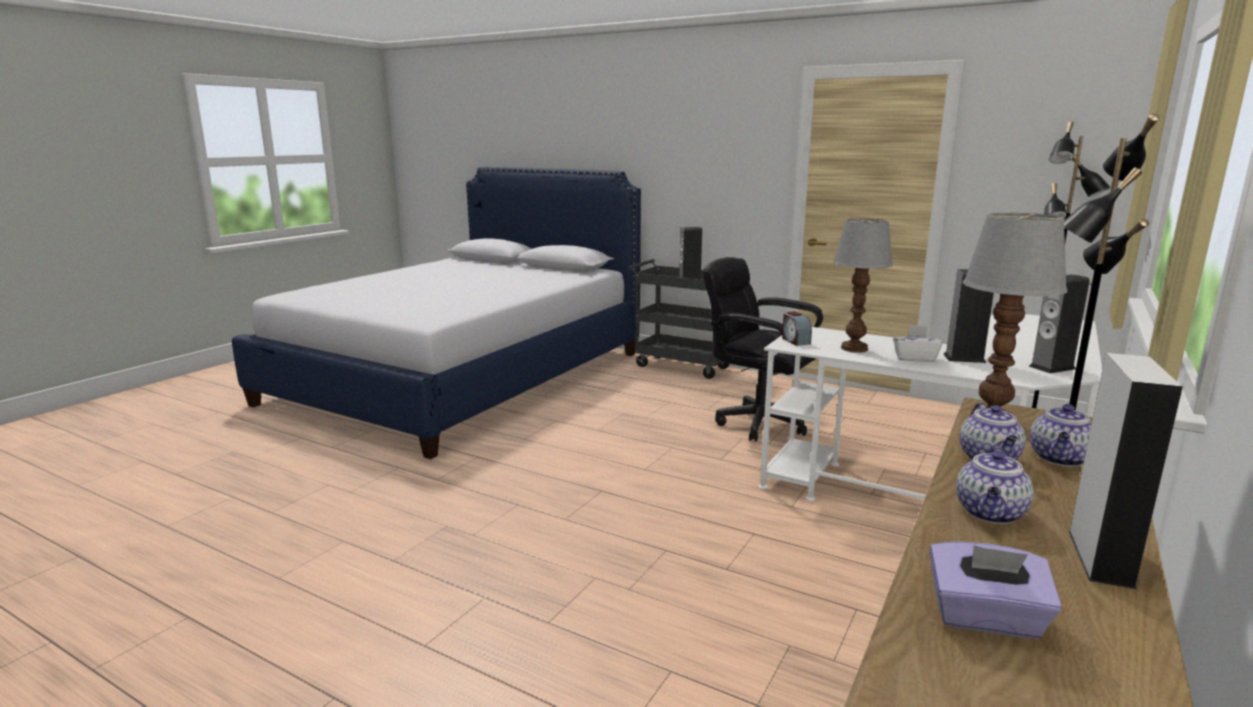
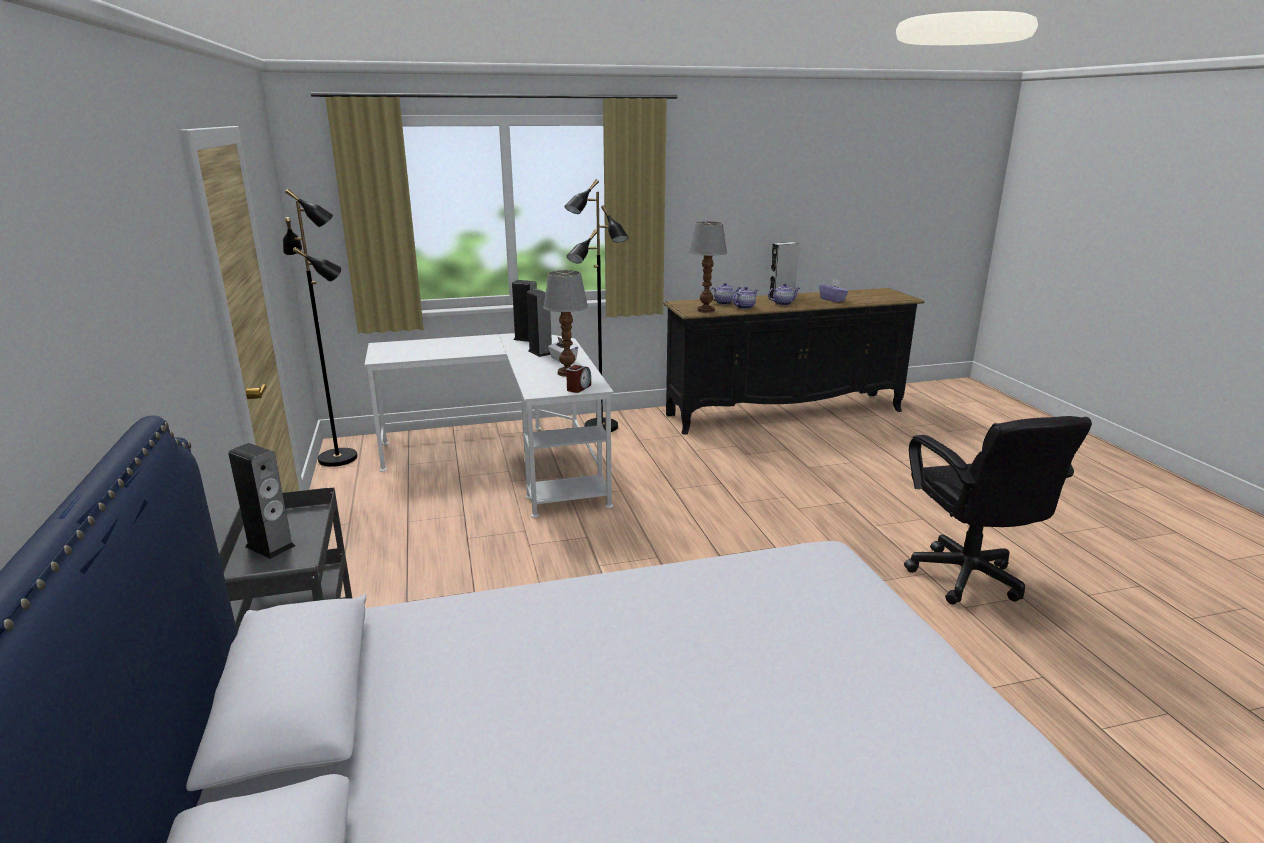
camera: 135 degrees left, 5 degrees up
black office chair [702,257,823,442] -> black office chair moved to [904,416,1092,604]

